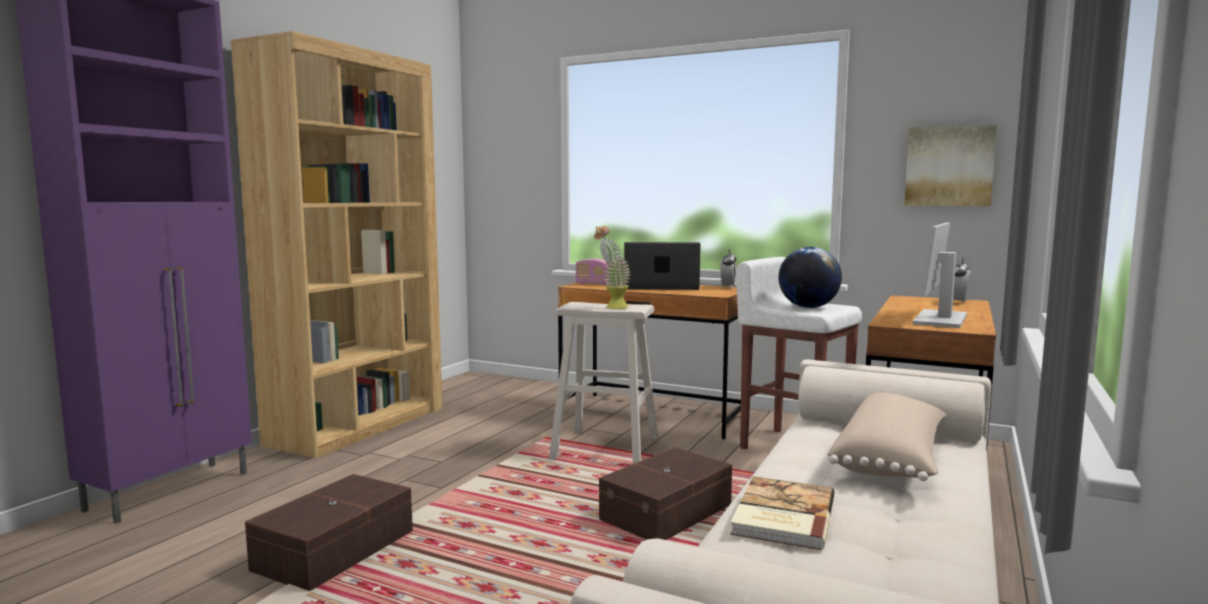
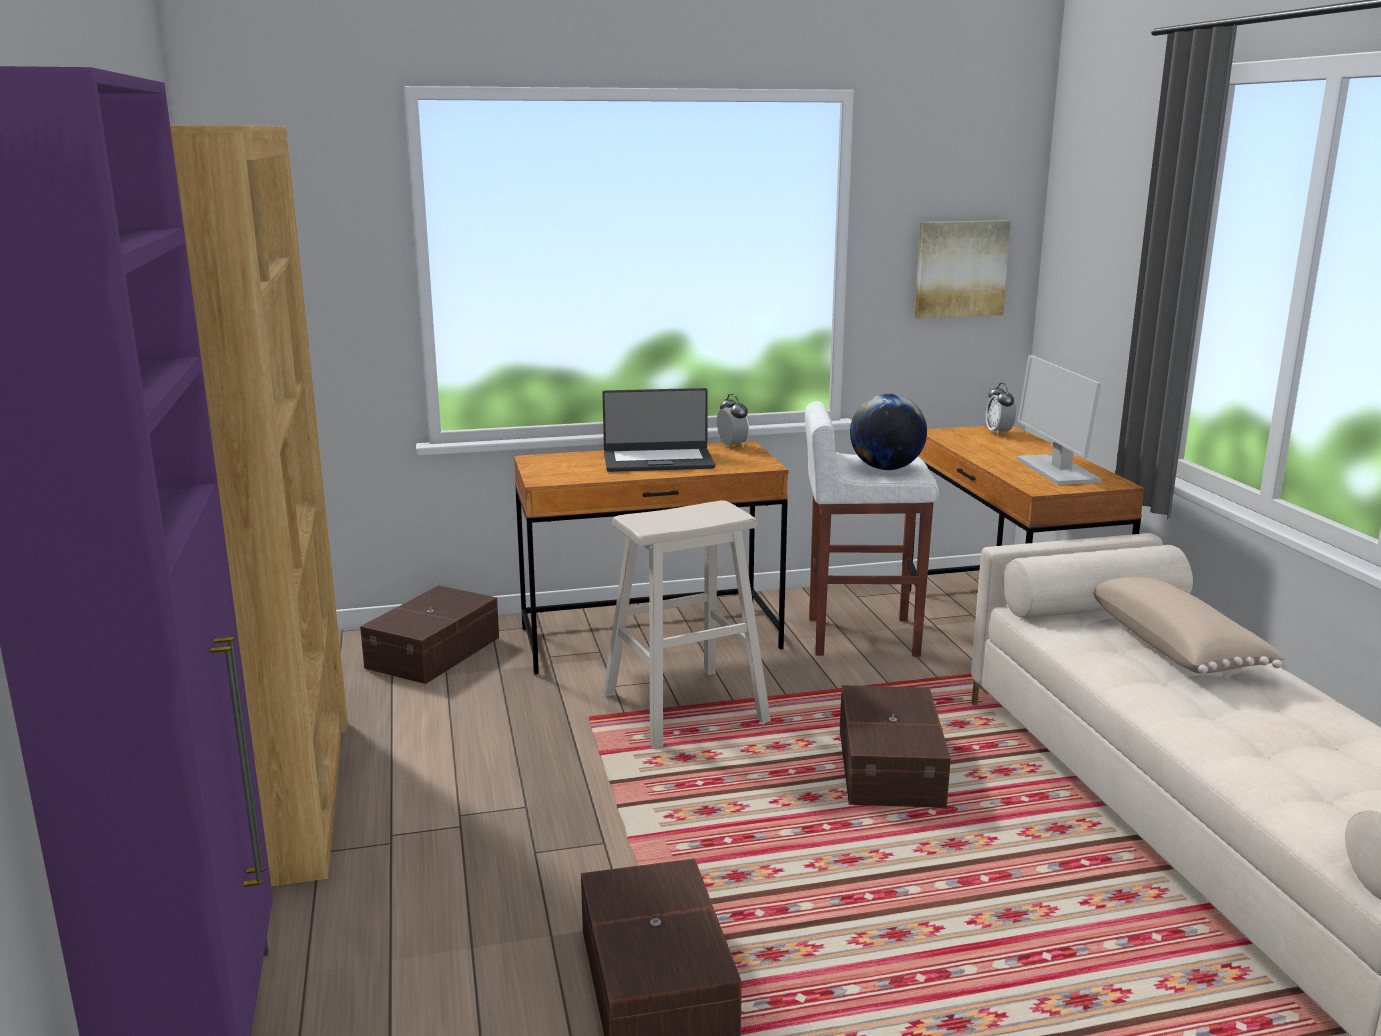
camera: 40 degrees left, 10 degrees up
radio [575,259,609,285] -> none
potted plant [594,226,631,309] -> none
laptop [624,242,701,290] -> laptop turned 150 degrees counterclockwise [602,388,715,472]
book [730,476,834,550] -> none
none -> brown storage box [360,585,499,684]

